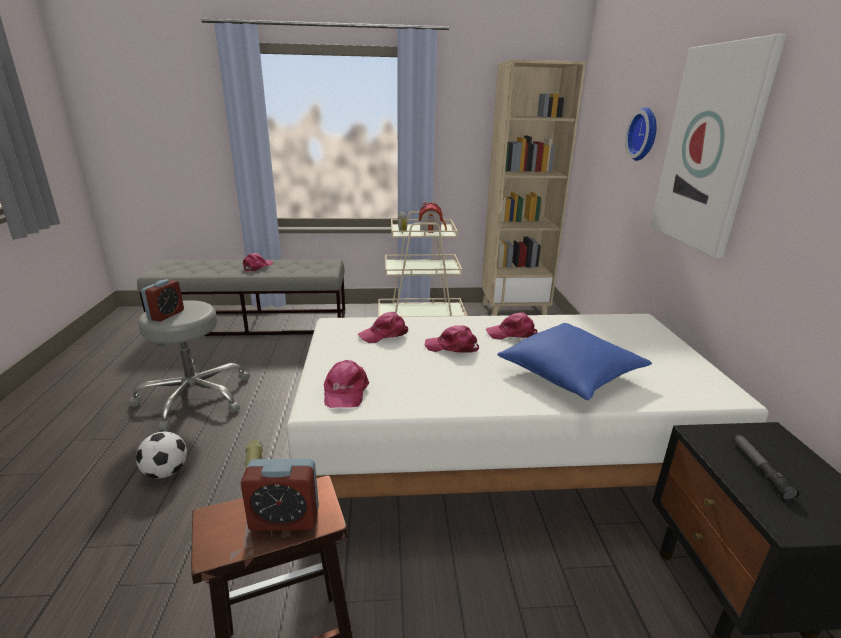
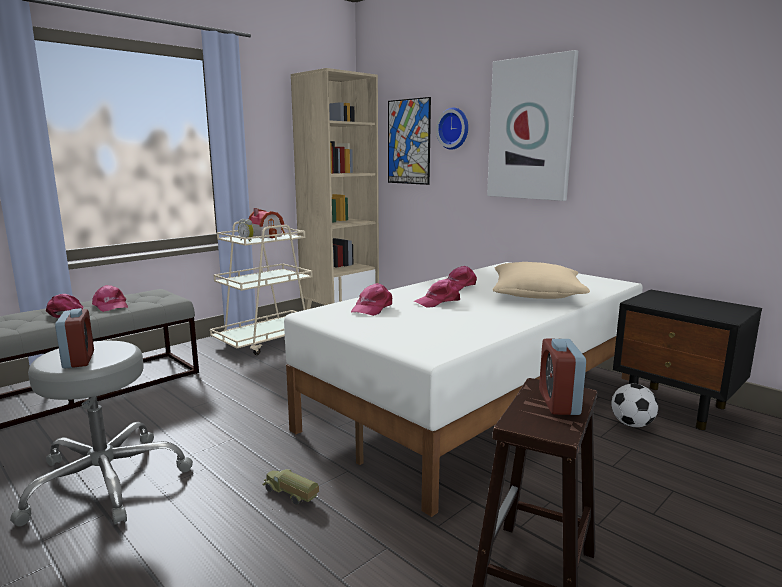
camera: 40 degrees left, 10 degrees down
football [136,432,187,478] -> football moved to [611,384,658,427]
alarm clock [240,459,319,531] -> alarm clock turned 135 degrees clockwise [539,339,586,415]
pink cap [324,360,369,408] -> pink cap moved to [92,285,128,312]
blue pillow [497,323,652,400] -> beige pillow [492,262,590,299]
flashlight [733,435,800,501] -> none
none -> picture [388,97,431,185]

